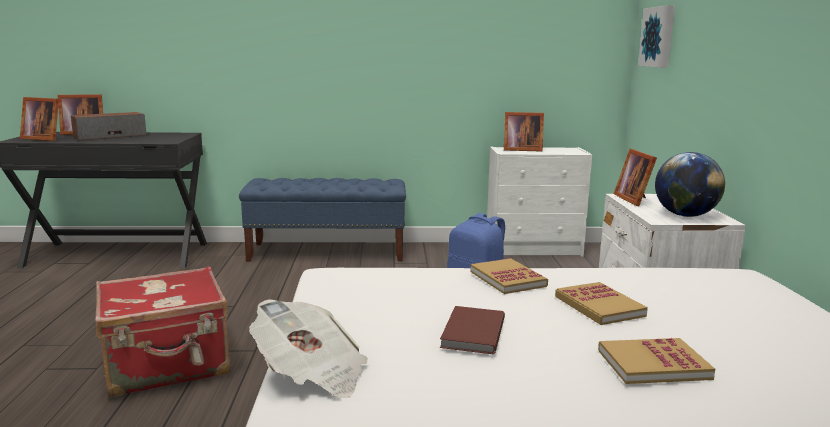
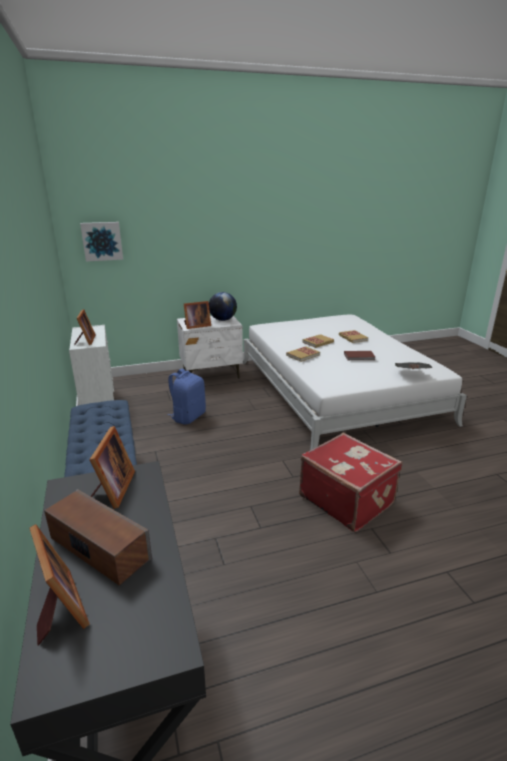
camera: 105 degrees left, 10 degrees up
picture frame [20,97,59,141] -> picture frame moved to [89,426,135,509]

